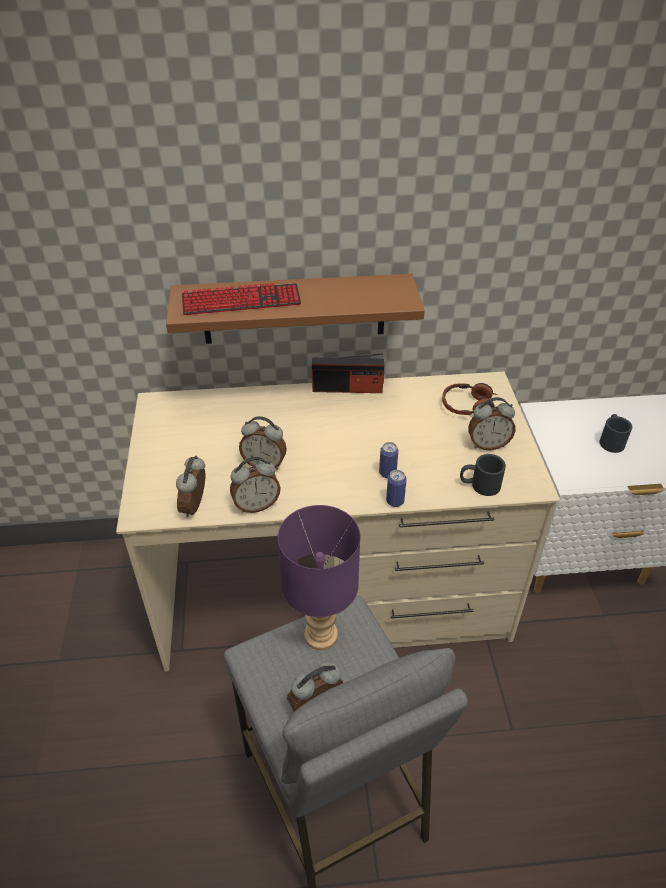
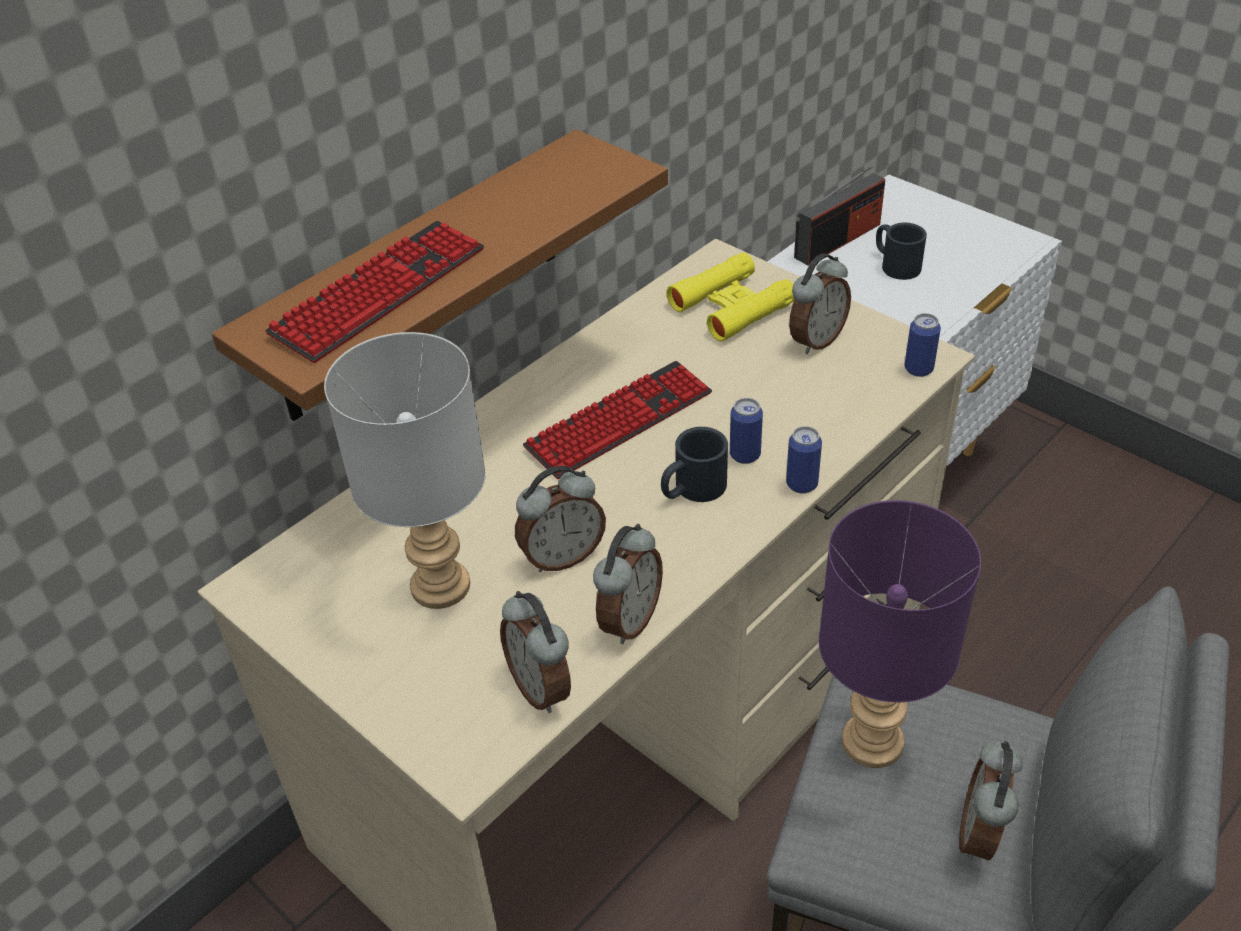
camera: 40 degrees left, 0 degrees up
radio [312,353,384,393] -> radio moved to [794,166,885,266]
headphones [442,383,498,415] -> yellow binoculars [667,253,795,342]
black mug [460,454,506,496] -> black mug moved to [661,427,728,502]
none -> grey table lamp [324,332,486,609]
none -> keyboard [523,361,712,479]
none -> can [905,313,941,377]

